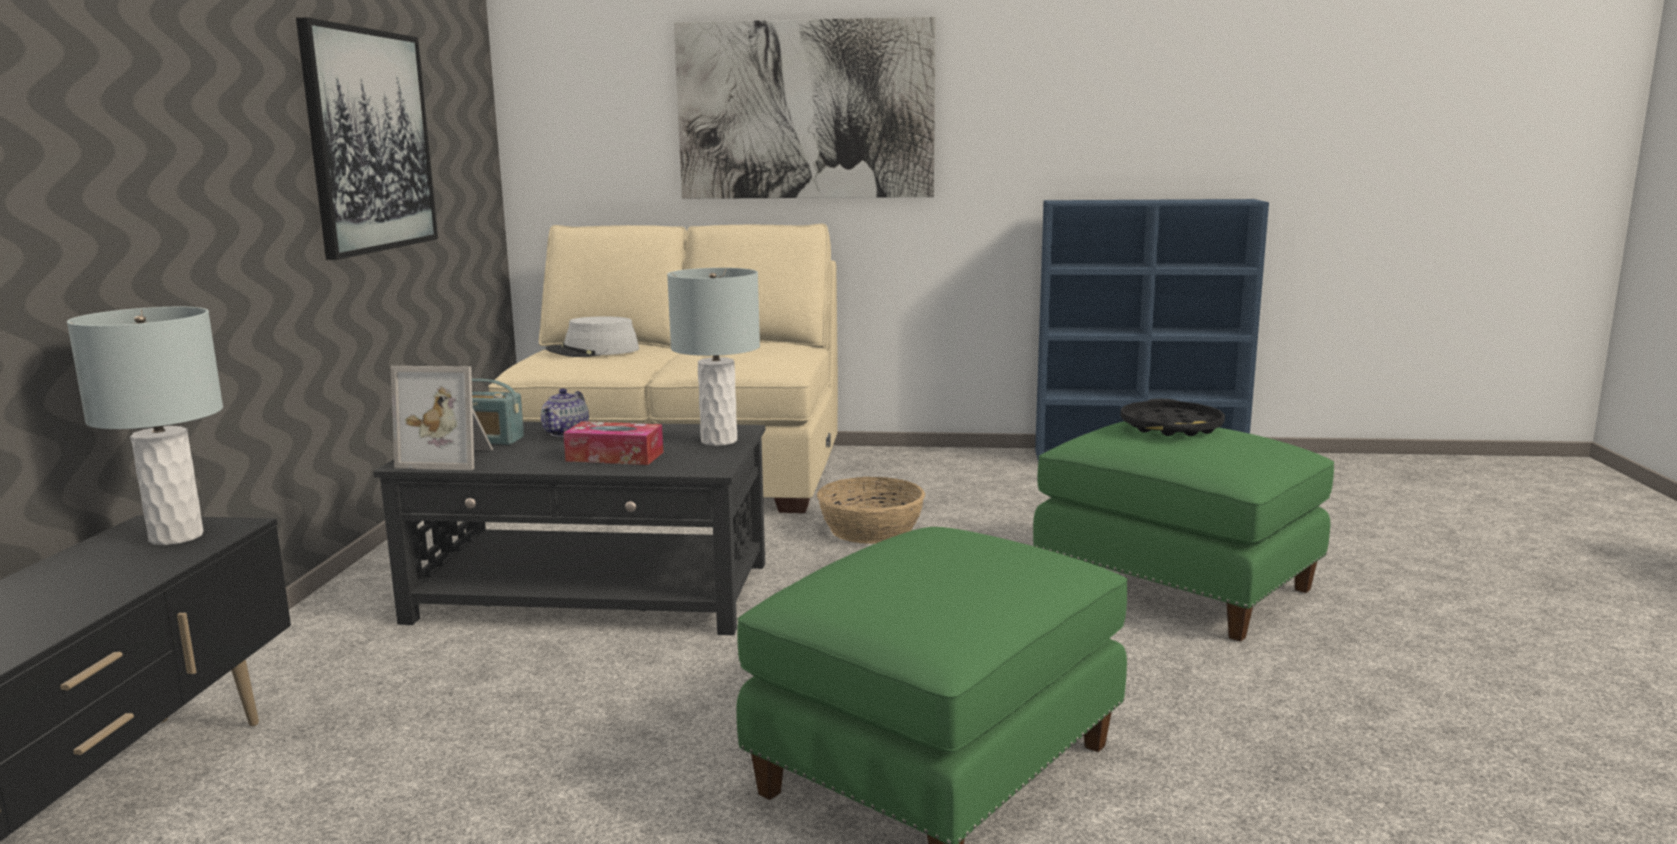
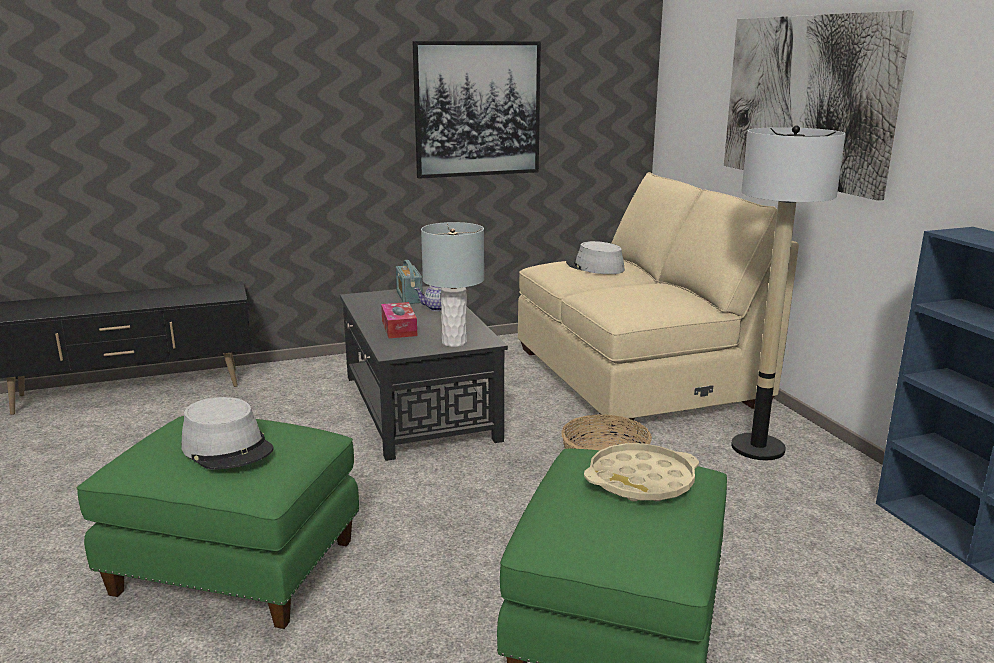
camera: 65 degrees right, 5 degrees up
grey table lamp [67,307,223,545] -> none
picture frame [391,366,494,470] -> none
black tray [1120,399,1225,436] -> beige tray [584,443,699,502]
none -> grey hat [182,397,274,470]
none -> floor lamp [731,125,846,460]

